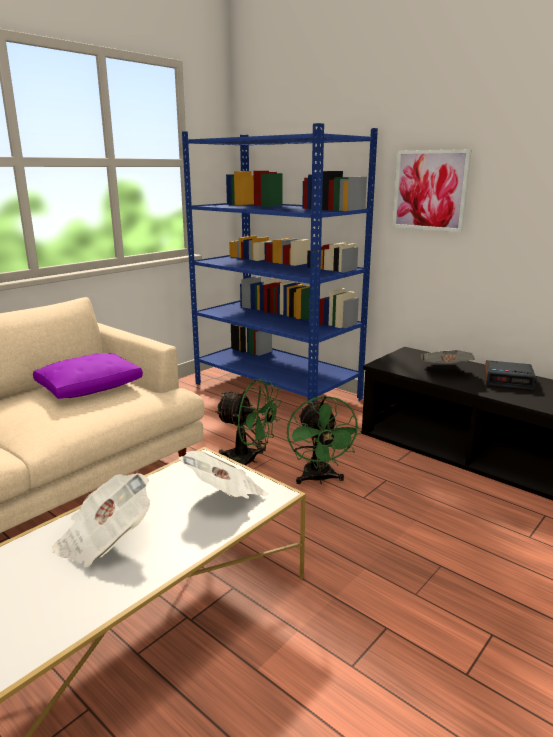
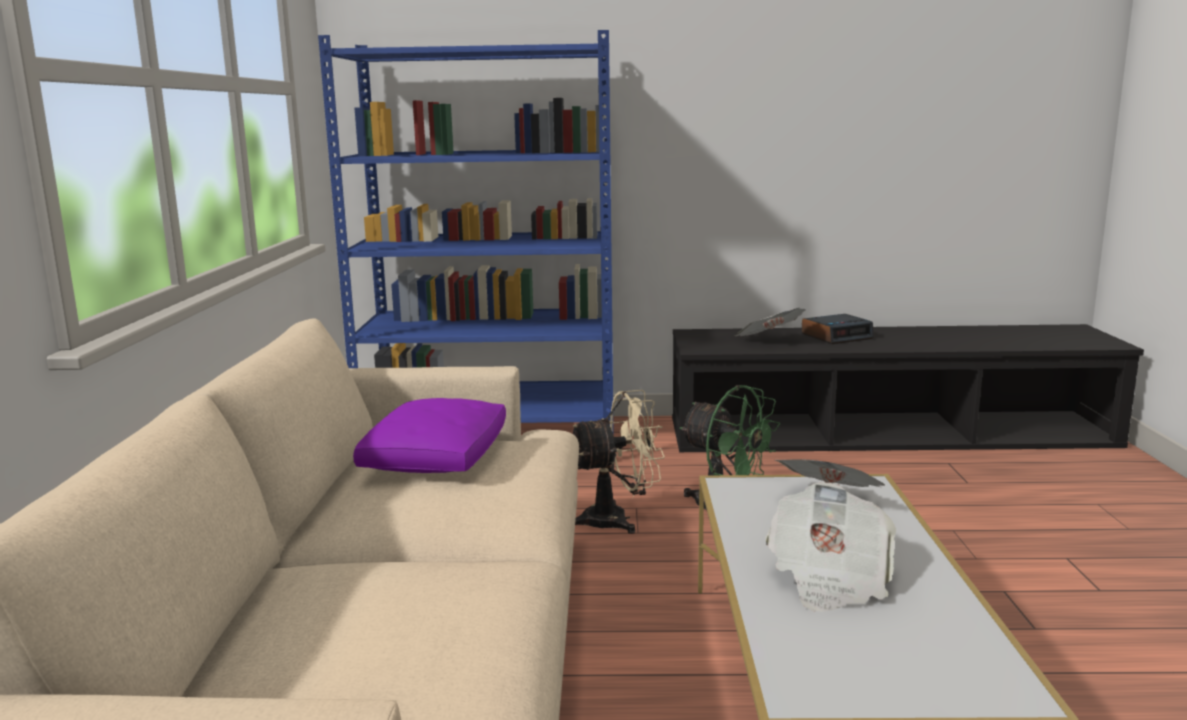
camera: 40 degrees left, 5 degrees down
green fan [215,379,282,466] -> beige fan [573,390,665,534]
picture [393,149,472,232] -> none

